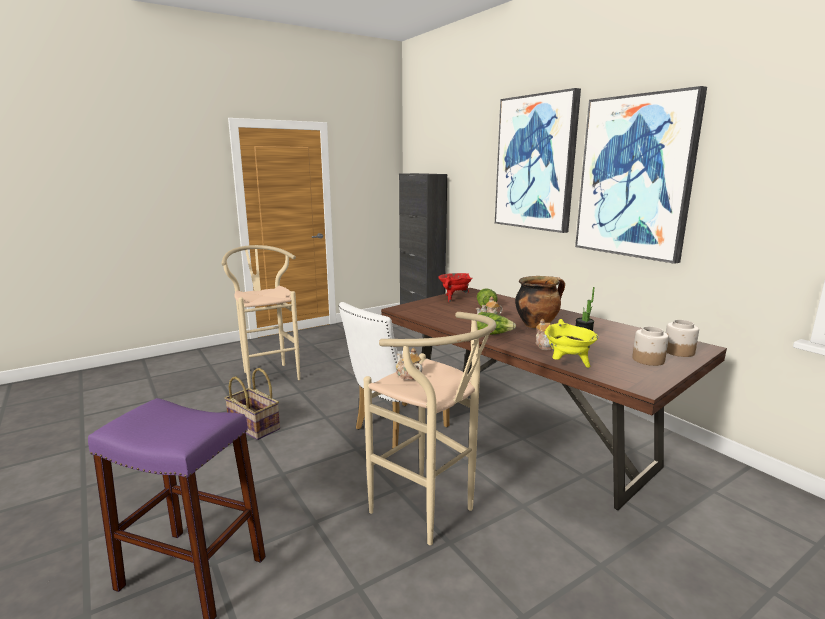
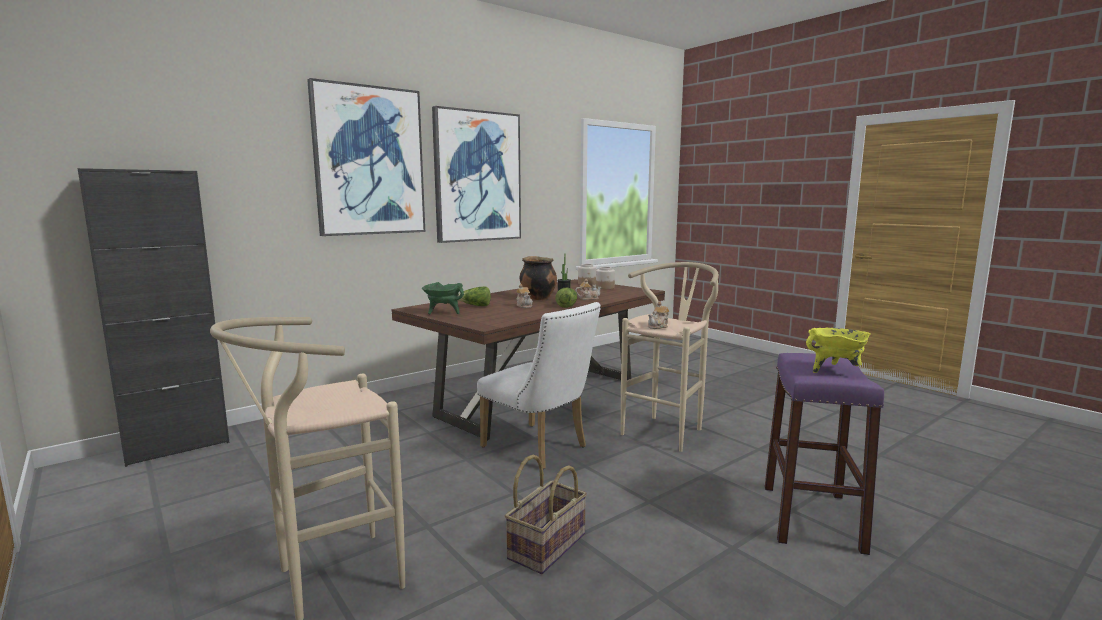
camera: 95 degrees left, 5 degrees down
red cooking pot [438,273,472,302] -> green cooking pot [422,282,464,315]
yellow cooking pot [545,319,598,368] -> yellow cooking pot moved to [806,328,871,373]

